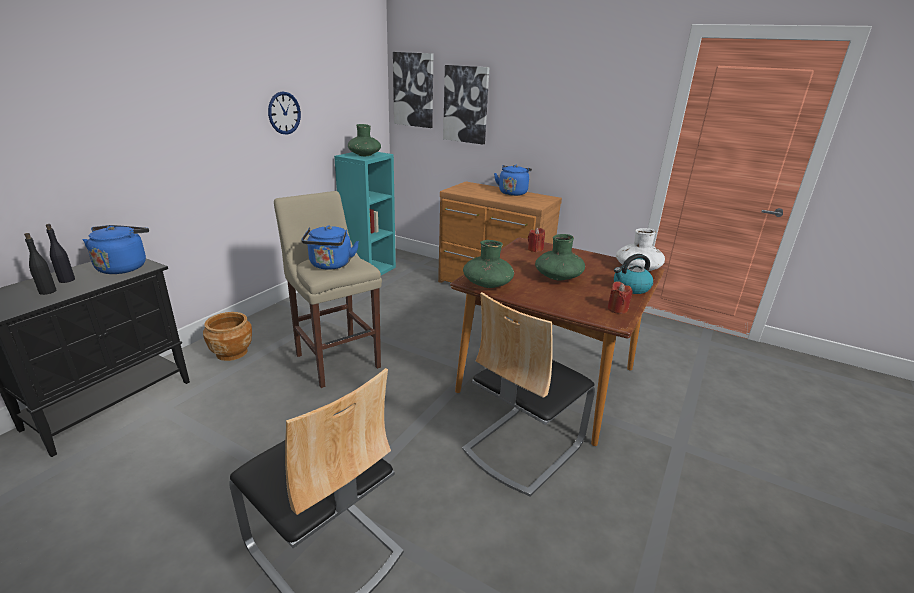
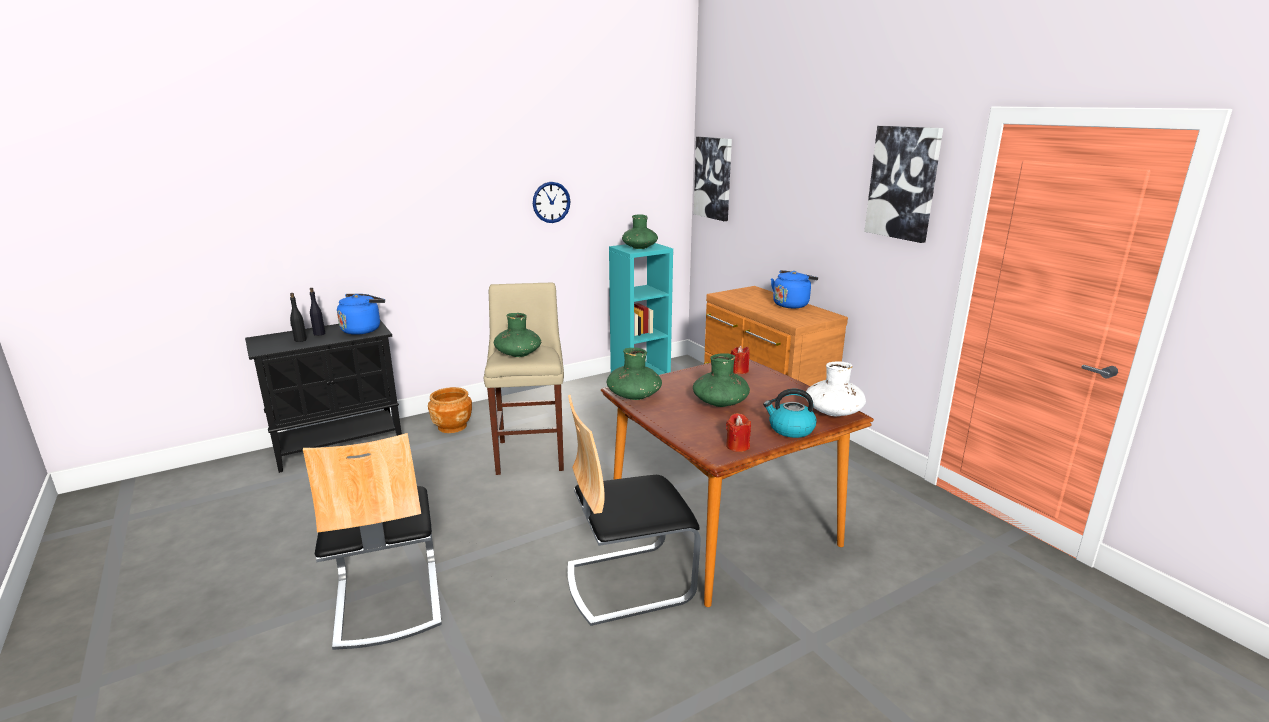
camera: 30 degrees right, 5 degrees down
blue kettle [301,225,359,270] -> green vase [494,313,541,357]
picture [443,65,490,144] -> picture moved to [864,126,943,243]

